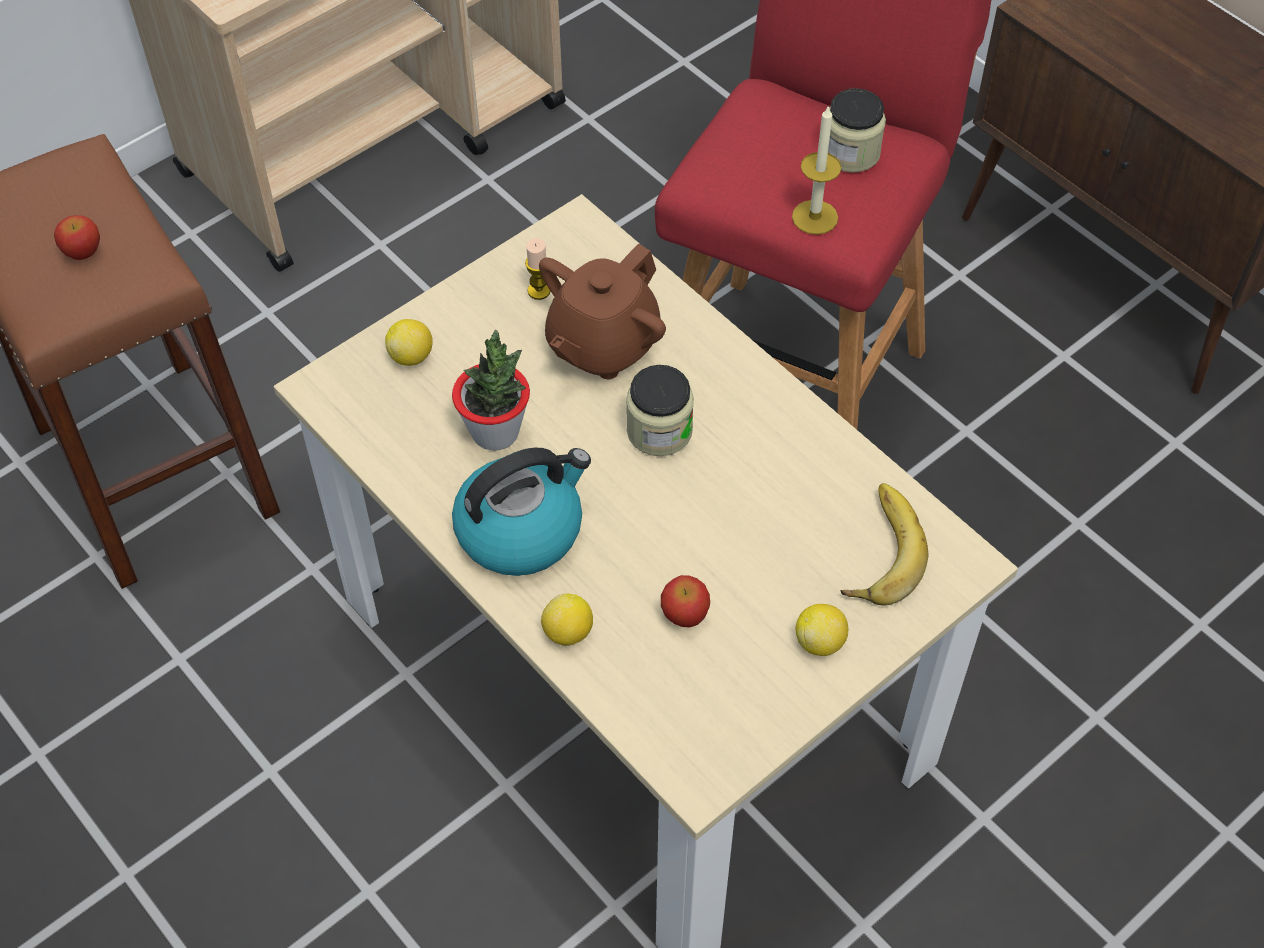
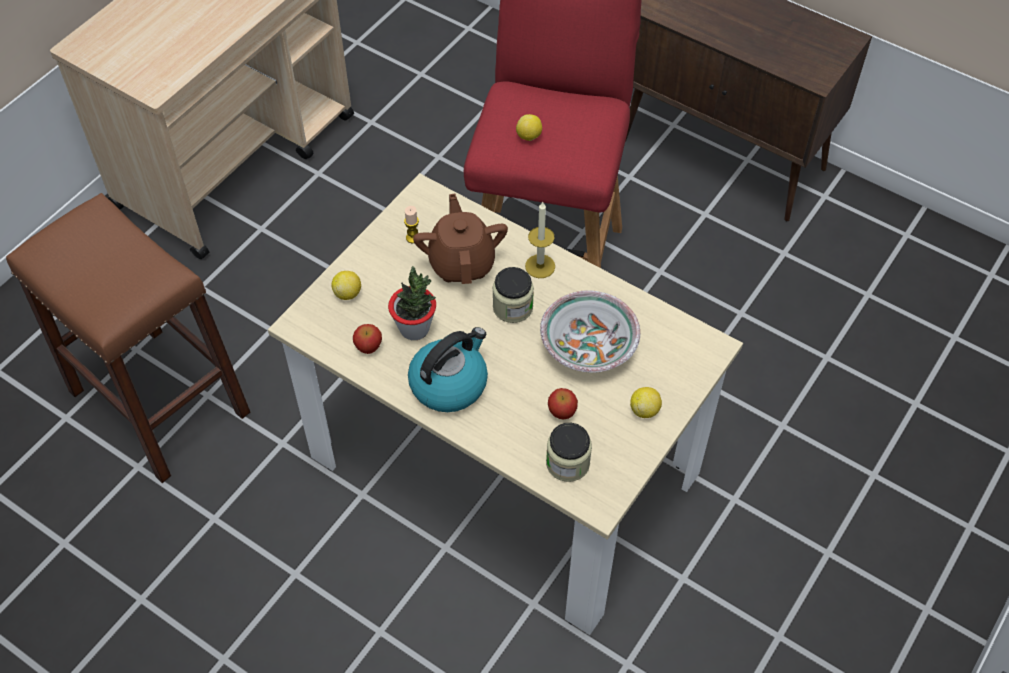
camera: 15 degrees left, 0 degrees up
apple [54,215,100,260] -> apple moved to [353,324,382,354]
brown teapot [539,244,666,379] -> brown teapot turned 150 degrees clockwise [413,194,508,284]
lemon [541,594,593,646] -> lemon moved to [516,114,542,141]
candle [792,107,841,235] -> candle moved to [525,201,555,278]
jar [828,88,886,173] -> jar moved to [546,423,592,482]
banana [840,483,928,606] -> none
none -> bowl [540,290,640,373]

